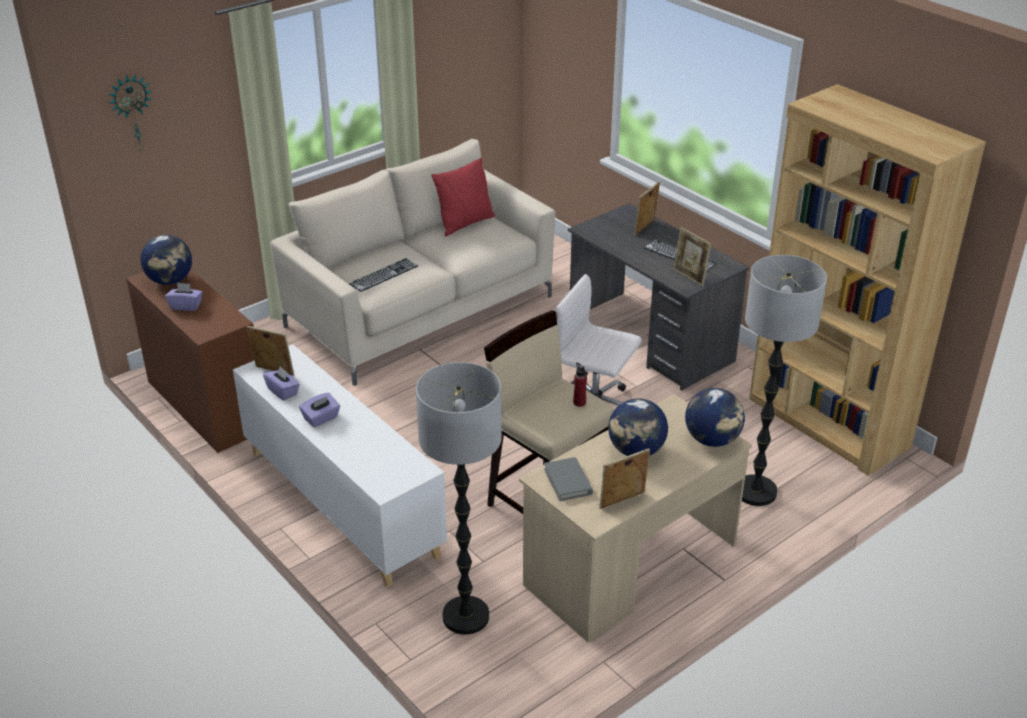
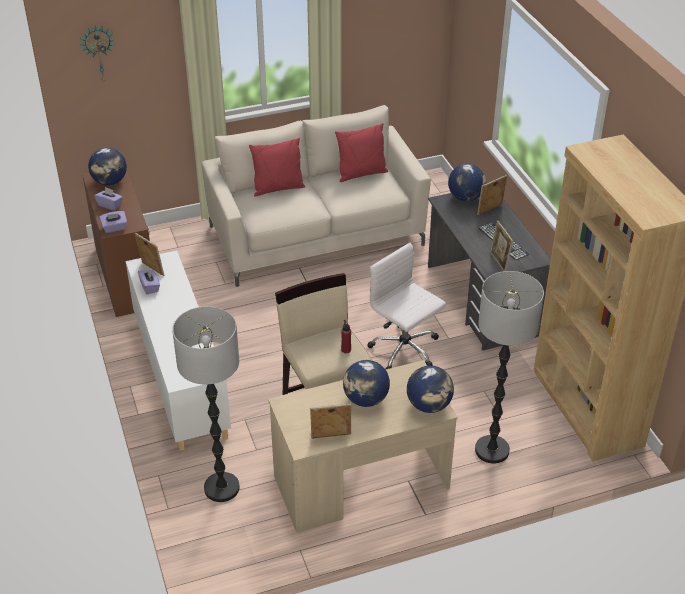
camera: 20 degrees right, 5 degrees up
purple tissue box [299,393,340,427] -> purple tissue box moved to [99,211,127,233]
keyboard [349,258,418,292] -> none
grey book [544,457,593,501] -> none
none -> red pillow [249,138,305,197]
none -> globe [448,163,486,202]

